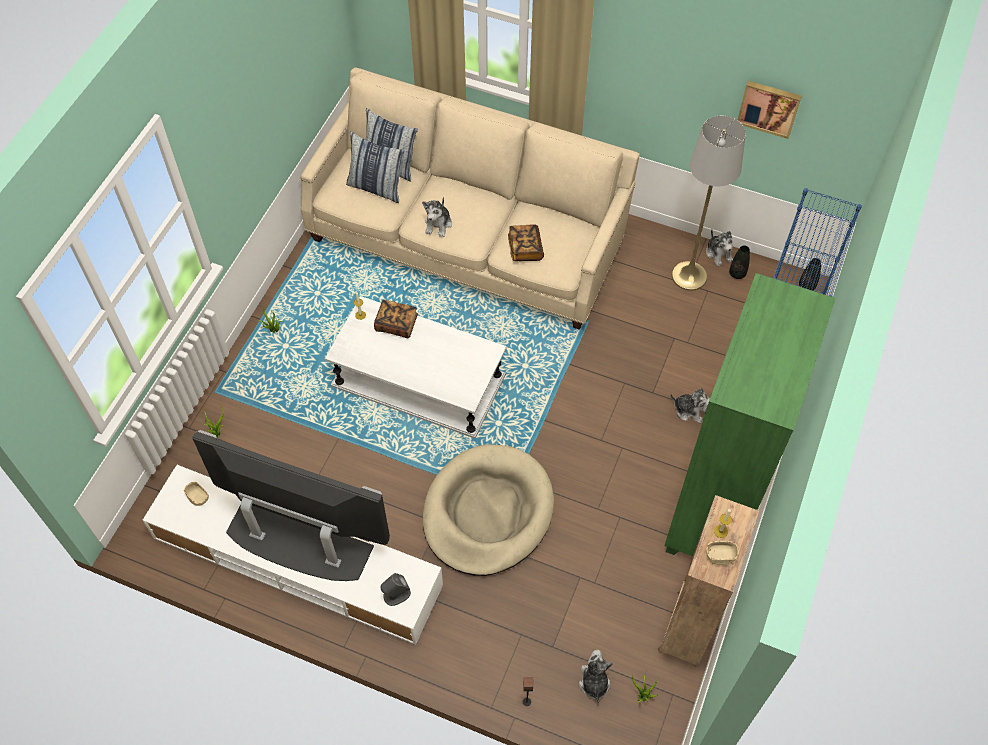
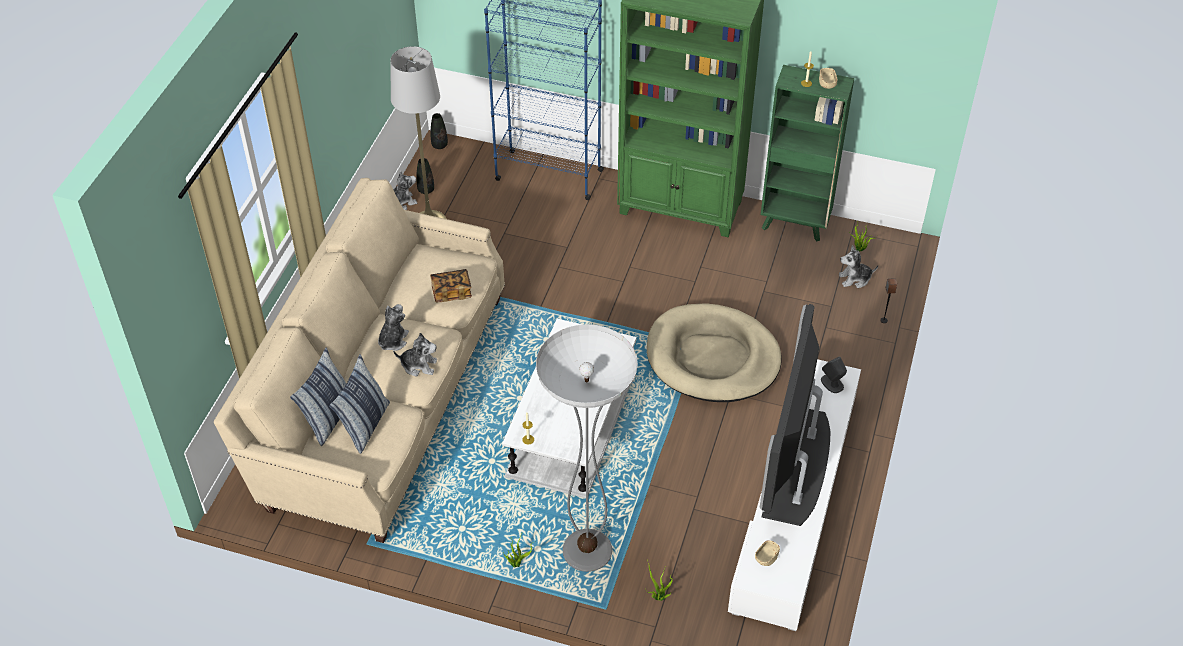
camera: 95 degrees left, 10 degrees down
book [374,299,418,339] -> none
brown bookcase [658,495,759,667] -> green bookcase [761,65,854,242]
plush toy [670,388,710,423] -> plush toy moved to [378,304,409,351]
picture [738,81,802,139] -> none
none -> floor lamp [536,324,638,572]

